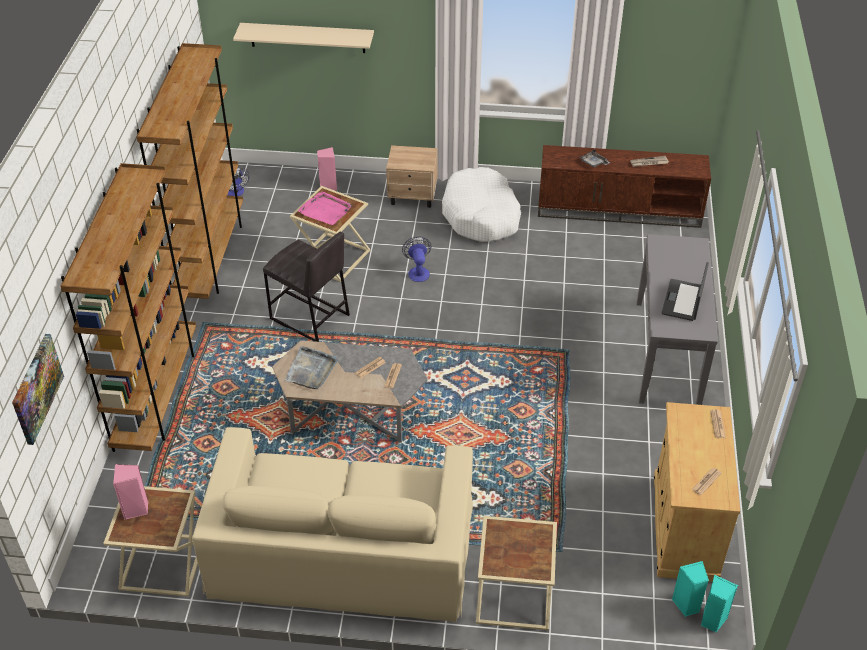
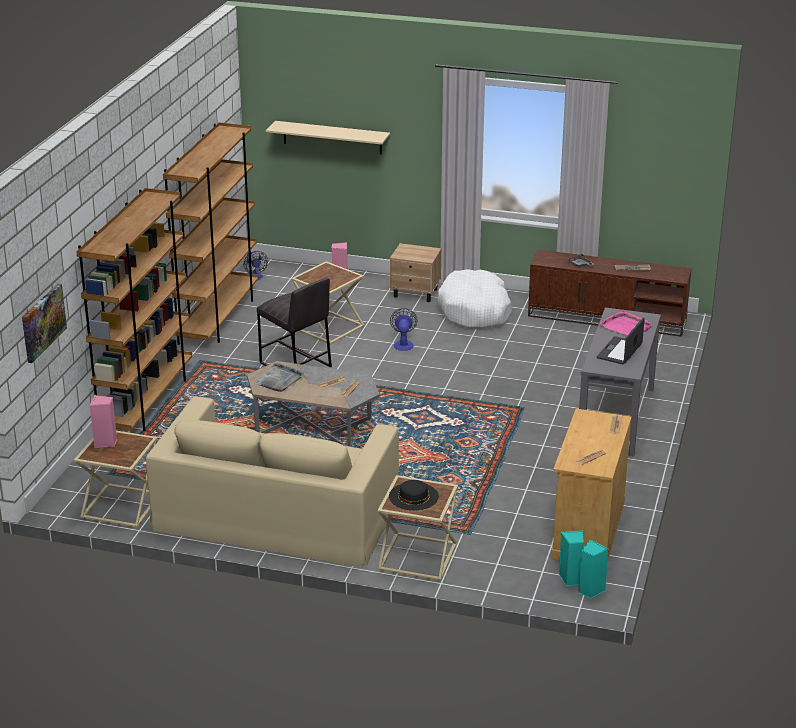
camera: 10 degrees right, 15 degrees down
pink tray [298,191,351,225] -> pink tray moved to [600,311,653,335]
none -> black hat [389,480,439,510]

